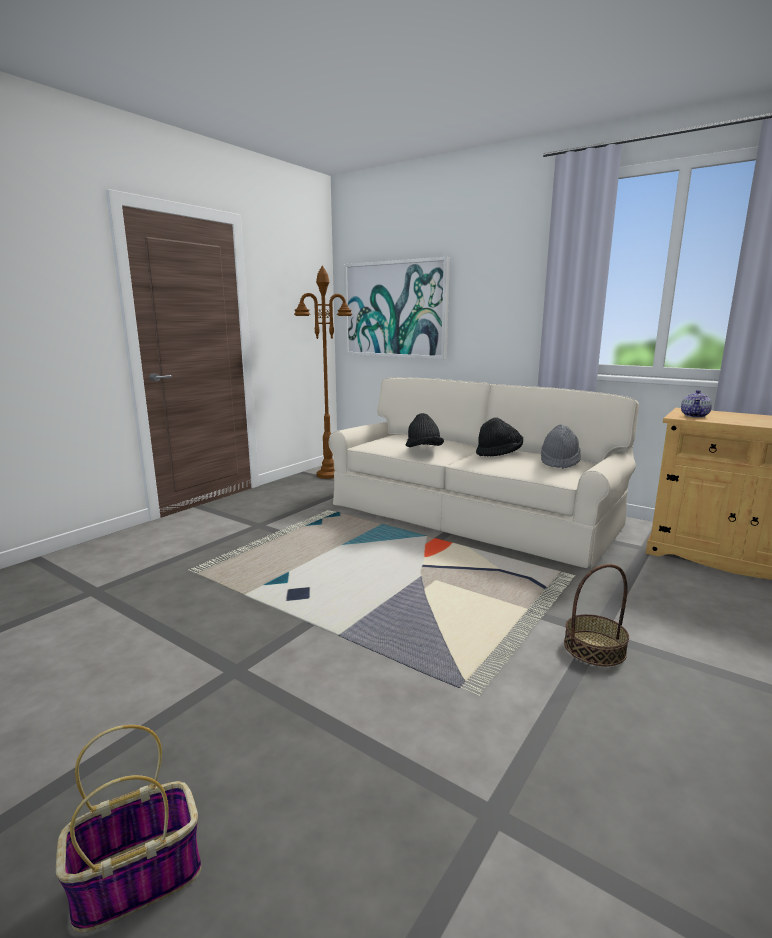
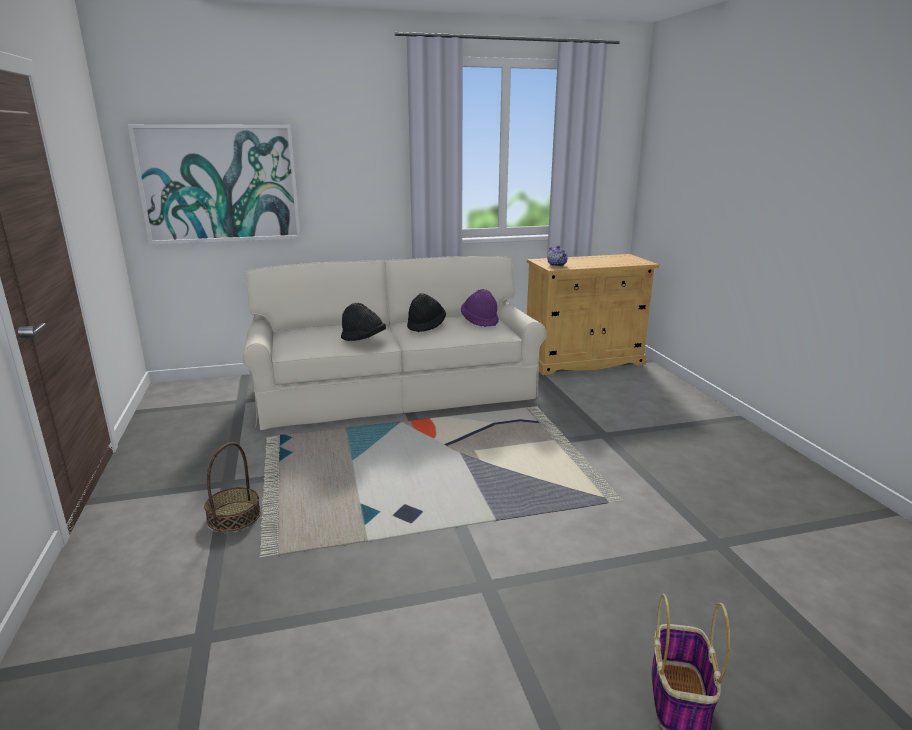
camera: 50 degrees left, 5 degrees up
brown floor lamp [294,265,352,479] -> none
grey hat [541,424,581,469] -> purple hat [461,289,499,327]
basket [564,564,629,666] -> basket moved to [204,442,261,532]

